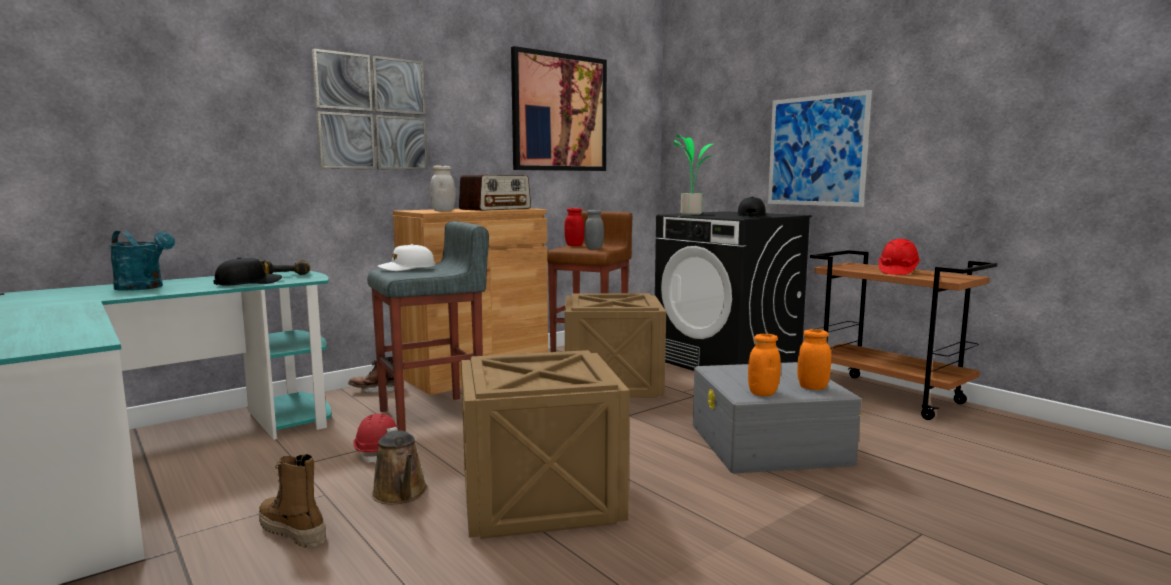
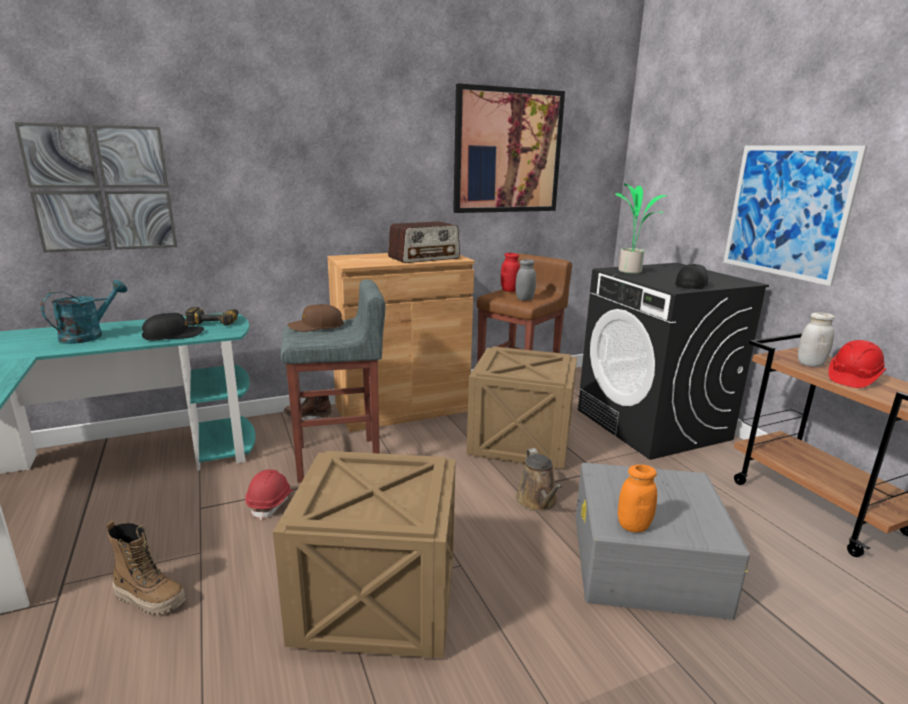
camera: 15 degrees right, 10 degrees up
turquoise watering can [109,230,175,291] -> turquoise watering can turned 105 degrees counterclockwise [41,280,128,344]
boot [259,454,326,548] -> boot turned 150 degrees clockwise [106,521,186,615]
picture [312,49,428,170] -> picture moved to [14,122,177,253]
brown watering can [372,427,427,504] -> brown watering can moved to [516,448,562,511]
white cap [377,244,435,271] -> brown cap [287,304,343,332]
white jar [430,165,455,211] -> white jar moved to [798,312,835,367]
orange jar [797,329,831,390] -> none

